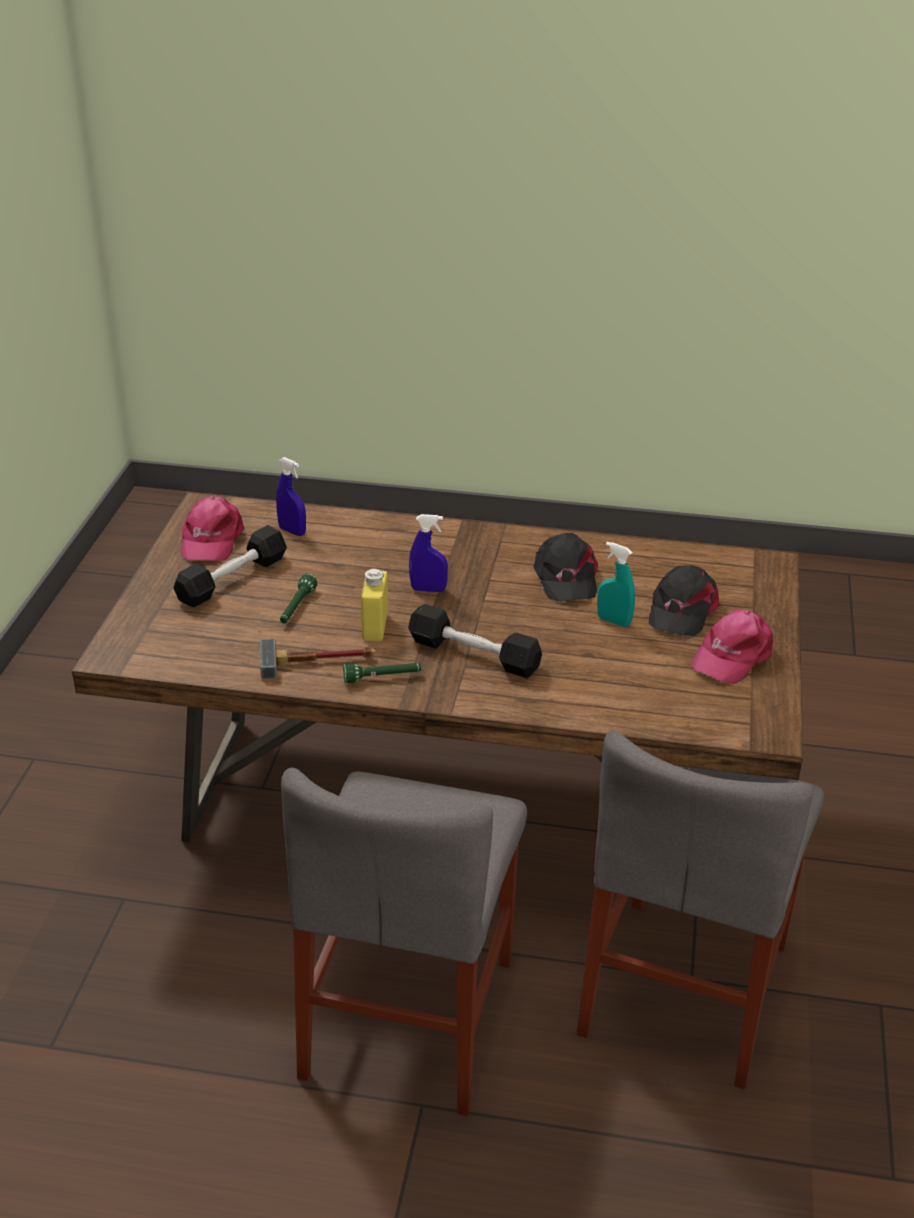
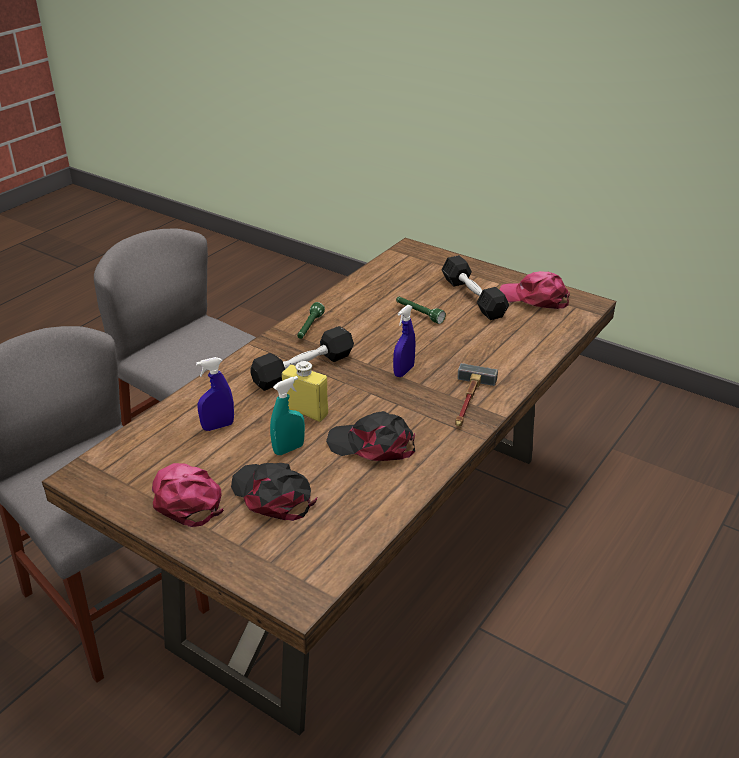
camera: 115 degrees right, 0 degrees up
hammer [260,639,376,679] -> hammer moved to [455,363,498,426]
blue spray bottle [276,457,306,536] -> blue spray bottle moved to [196,357,234,431]
yellow bottle [361,569,388,641] -> yellow bottle moved to [282,361,328,422]

